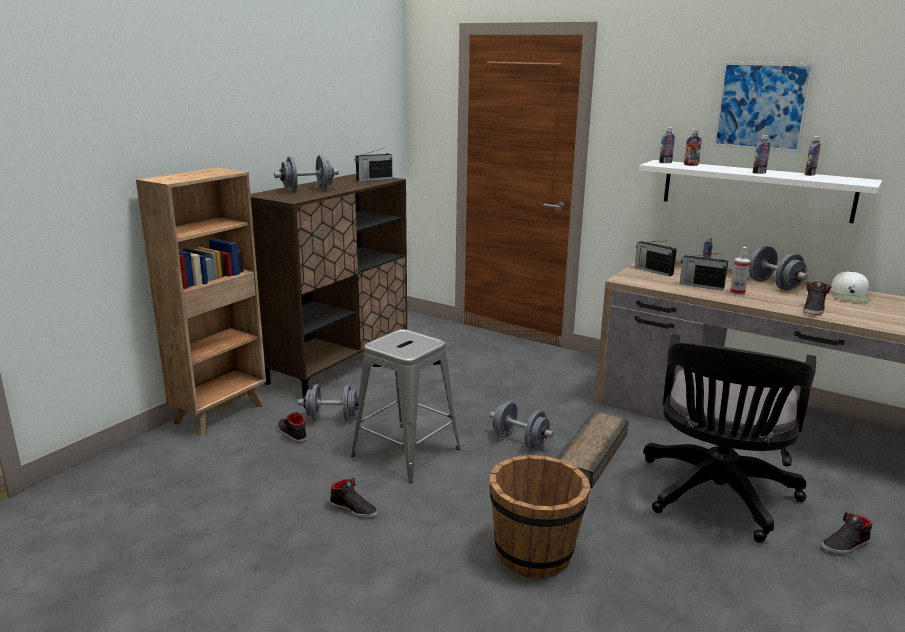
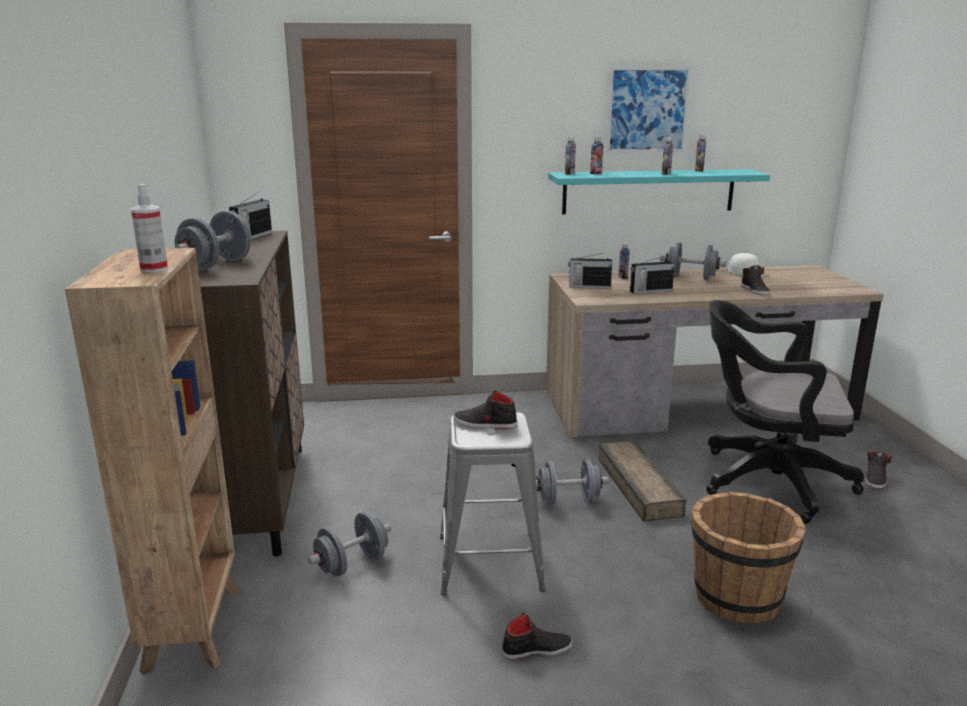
camera: 40 degrees left, 0 degrees up
black shoe [278,412,307,443] -> black shoe moved to [453,390,517,429]
white shelf [639,160,882,223] -> turquoise shelf [548,169,770,214]
black office chair [643,334,816,543] -> black office chair turned 120 degrees clockwise [706,300,864,524]
spray bottle [730,247,750,295] -> spray bottle moved to [131,184,168,273]

